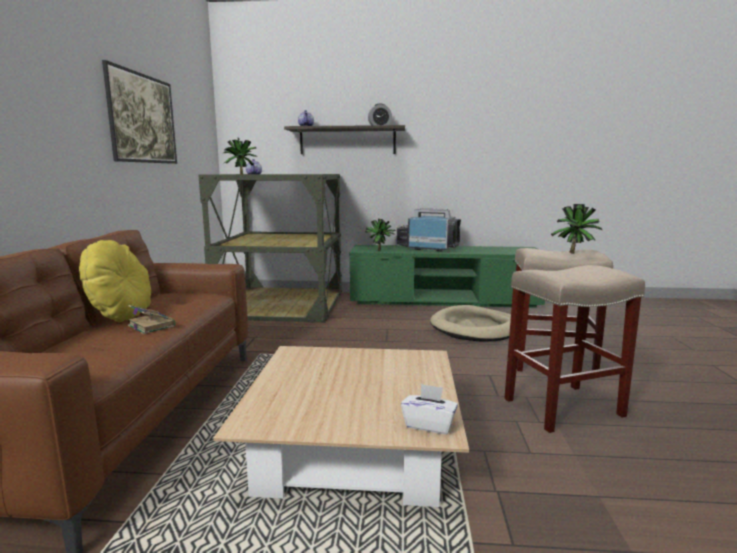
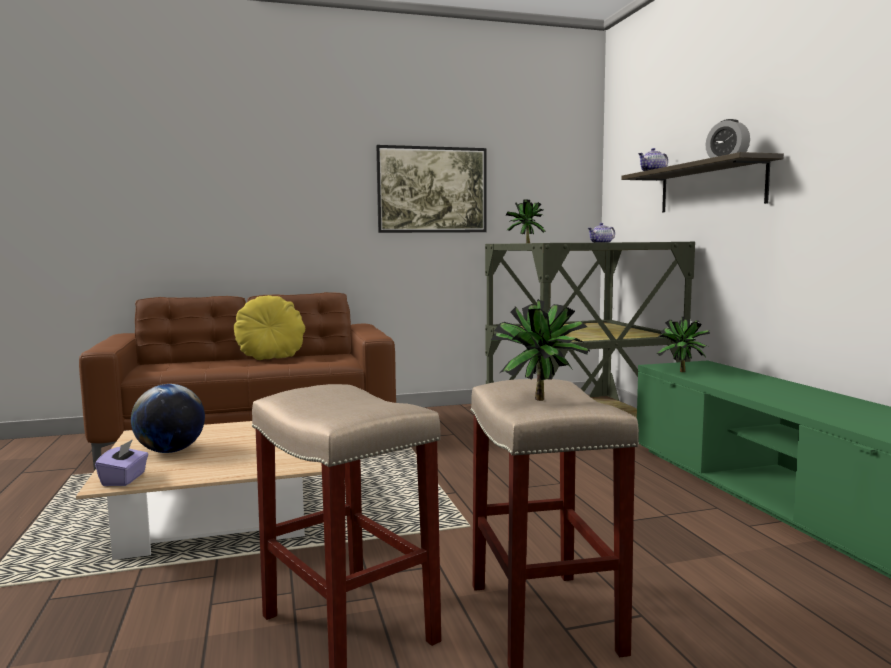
camera: 70 degrees right, 5 degrees down
book [128,305,176,334] -> none
television [394,208,461,251] -> none
white tissue box [401,384,458,434] -> purple tissue box [95,439,148,486]
beige dog bed [430,305,511,341] -> none
none -> globe [131,384,205,453]

